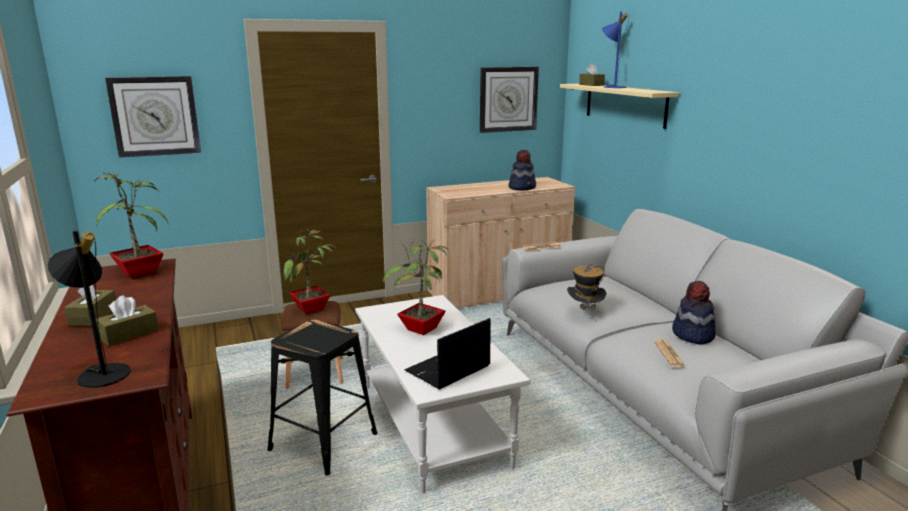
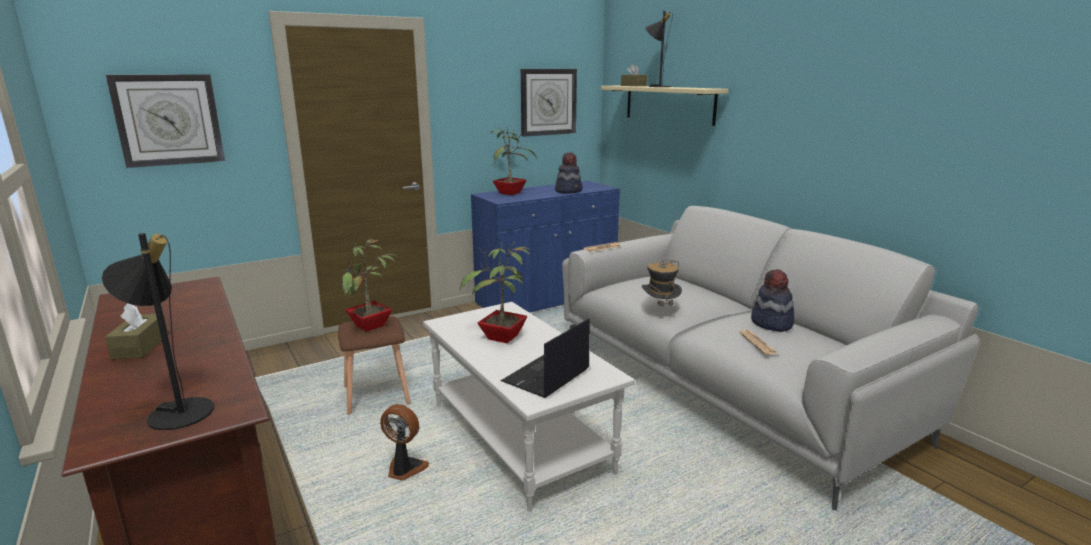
camera: 10 degrees left, 0 degrees up
potted plant [94,172,168,278] -> potted plant moved to [488,127,537,195]
brown tissue box [96,295,159,346] -> none
black stool [268,320,377,476] -> fan [380,404,429,481]
beige cabinet [426,177,575,308] -> blue cabinet [471,181,620,313]
blue table lamp [602,12,629,88] -> black table lamp [645,11,673,87]

